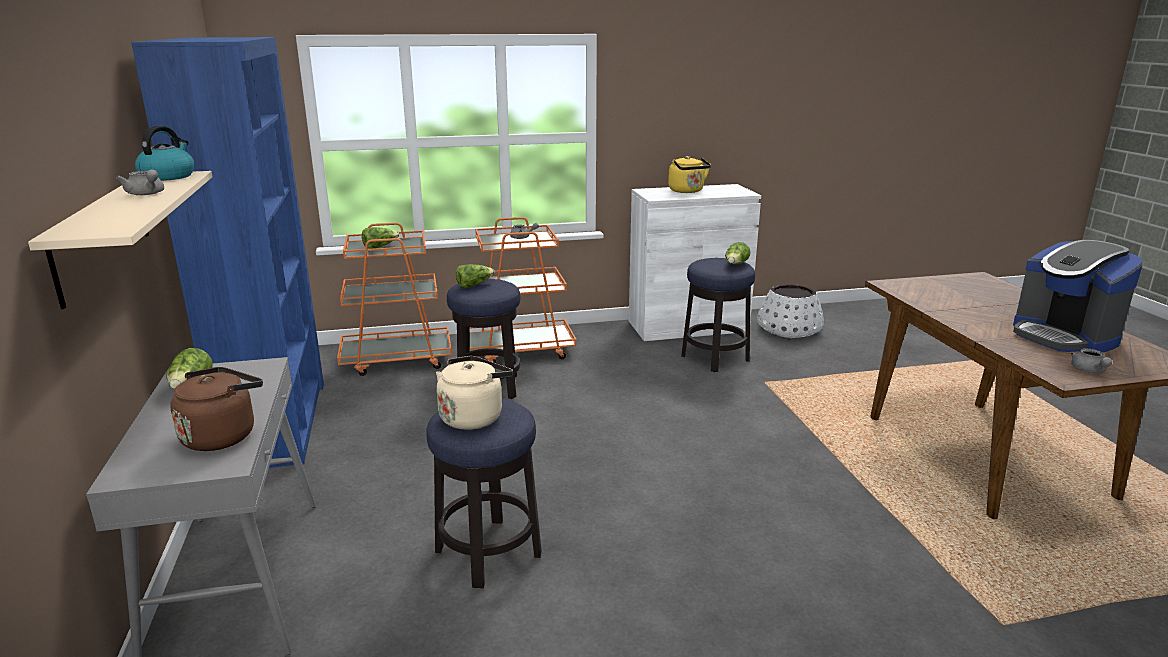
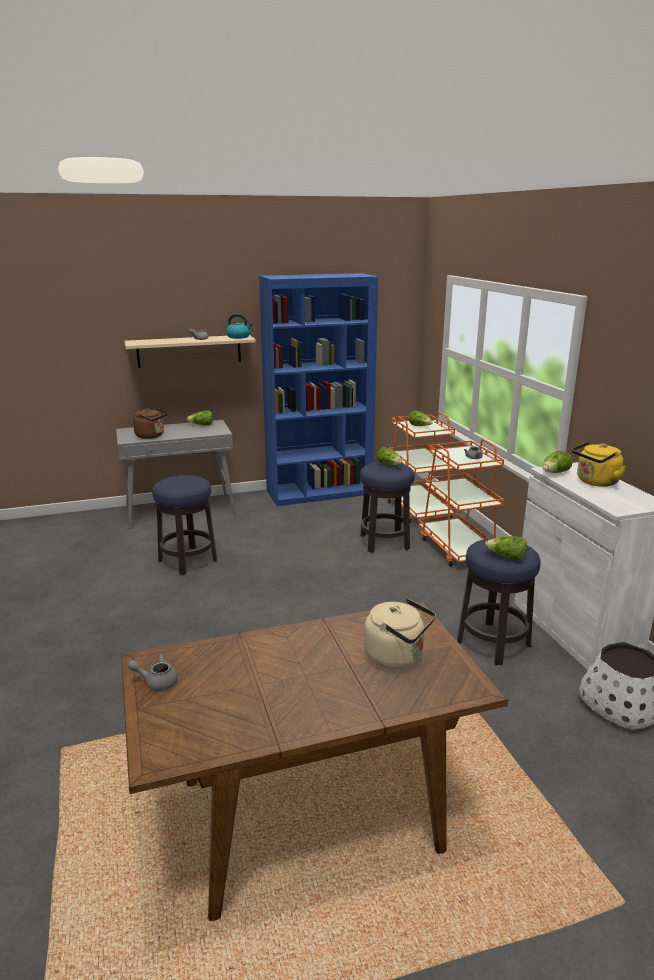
camera: 85 degrees right, 0 degrees up
beige kettle [436,356,513,430] -> beige kettle moved to [364,599,436,669]
coffee machine [1013,240,1143,353] -> none
none -> lettuce [542,450,573,473]

